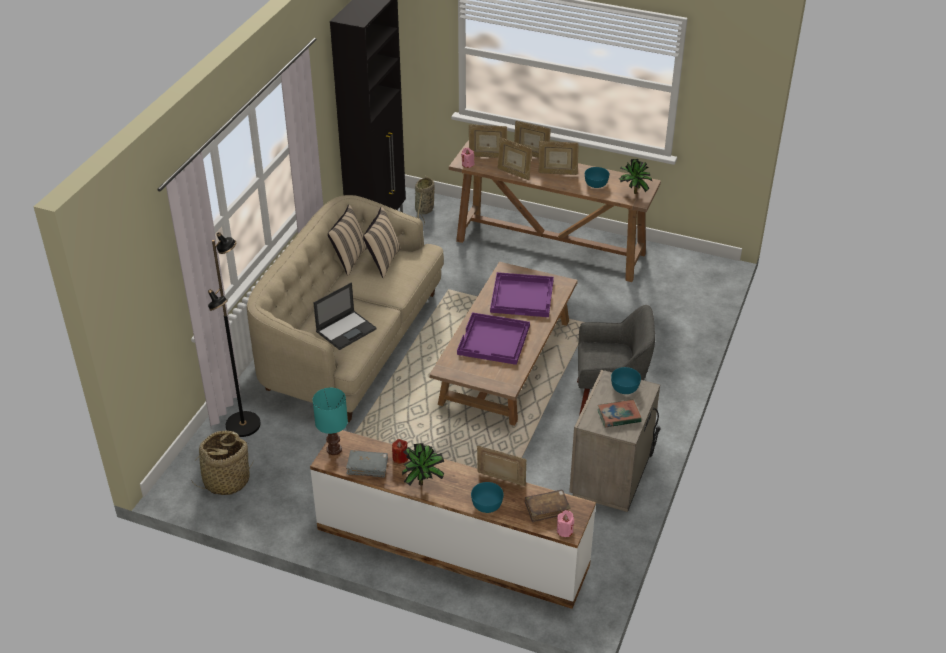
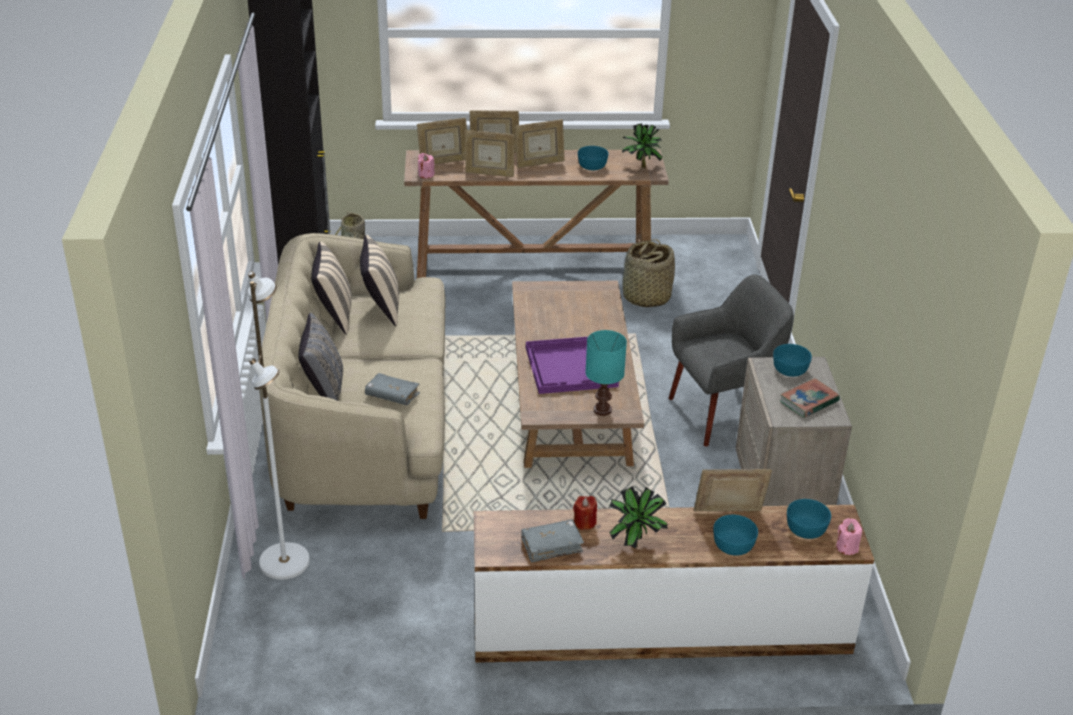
camera: 25 degrees left, 5 degrees down
basket [191,430,253,495] -> basket moved to [623,239,675,307]
black floor lamp [208,232,261,437] -> white floor lamp [248,271,310,580]
turquoise table lamp [313,388,348,455] -> turquoise table lamp moved to [585,330,627,416]
laptop [314,282,377,350] -> grey book [365,373,420,405]
purple tray [490,272,554,317] -> none
brown book [525,489,571,522] -> turquoise bowl [787,499,831,539]
none -> grey pillow [298,313,343,401]

